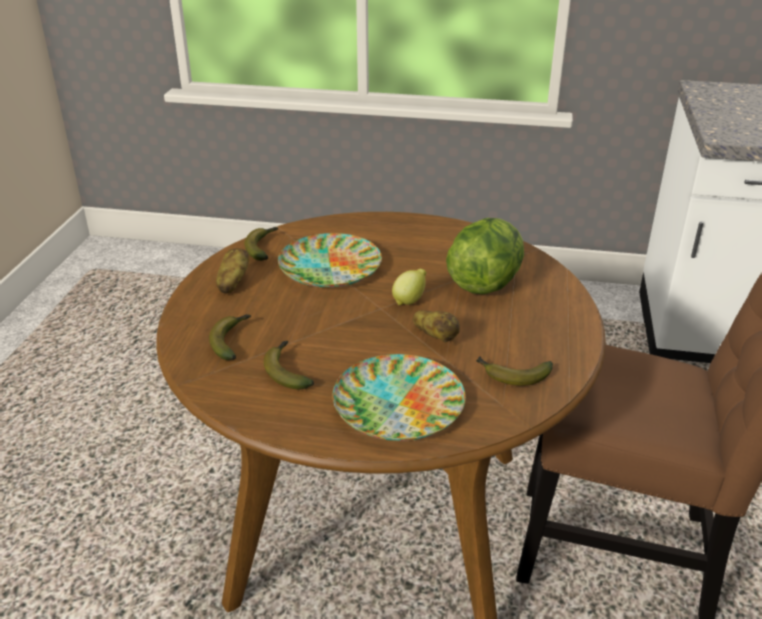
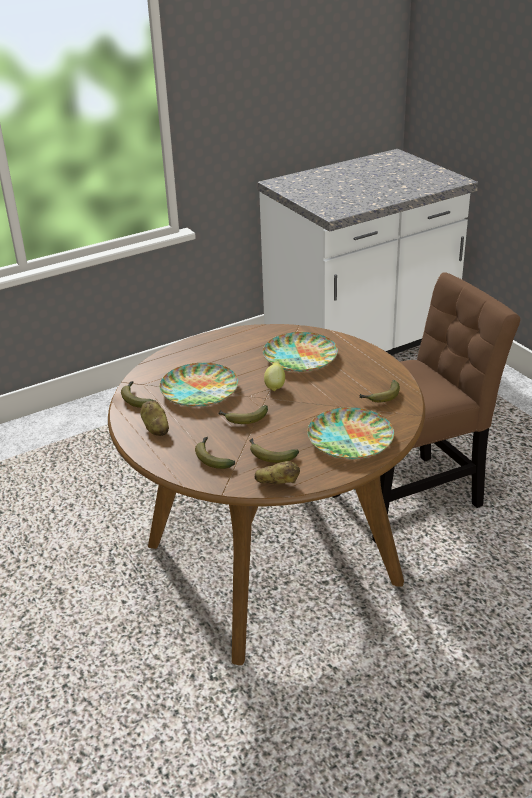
camera: 40 degrees left, 0 degrees up
potato [413,310,460,343] -> potato moved to [255,461,300,484]
lettuce [446,218,524,294] -> plate [263,332,338,372]
none -> banana [218,405,268,424]

